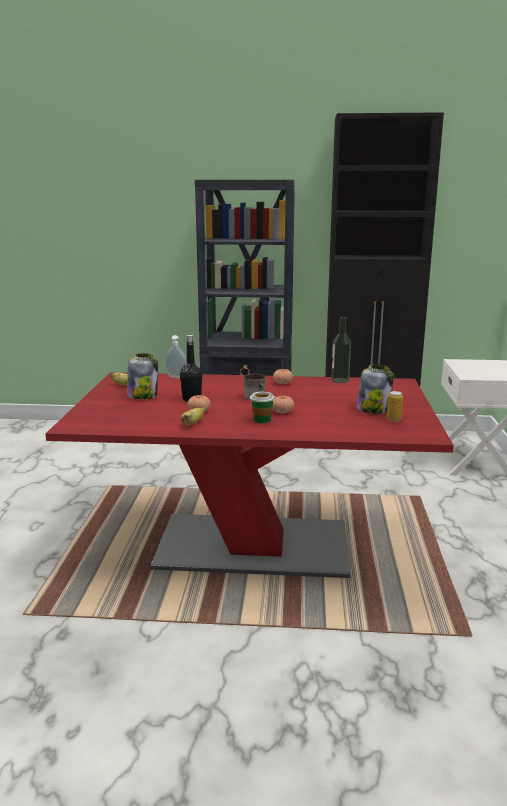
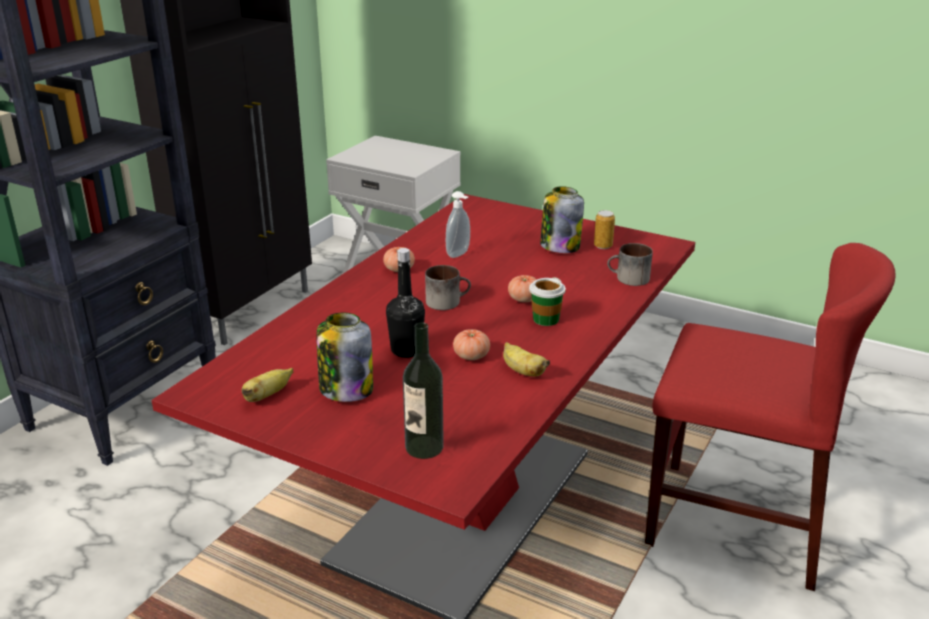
camera: 65 degrees left, 10 degrees up
soap dispenser [165,335,187,378] -> soap dispenser moved to [446,191,470,258]
bottle [331,317,351,383] -> bottle moved to [403,322,444,459]
none -> mug [607,243,653,286]
none -> red chair [645,243,896,591]

